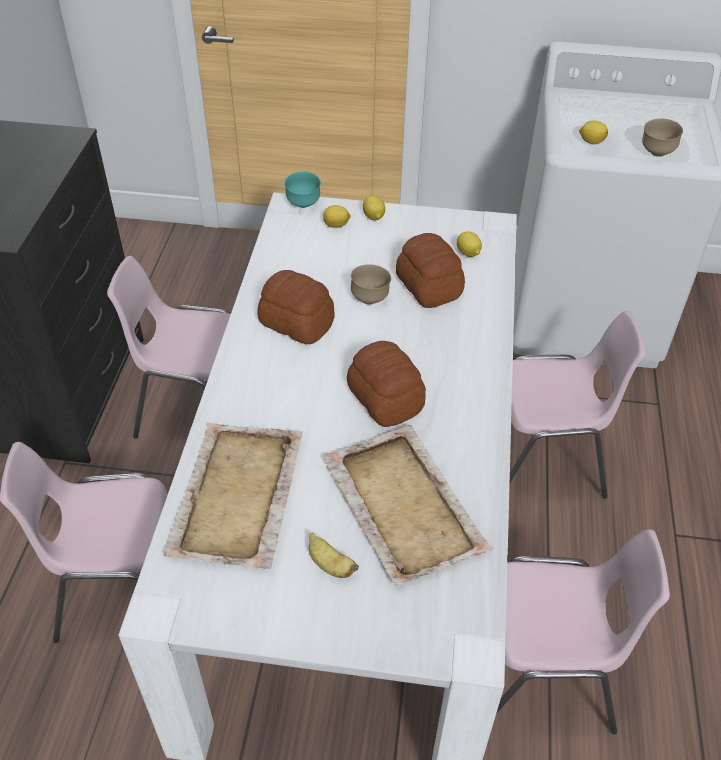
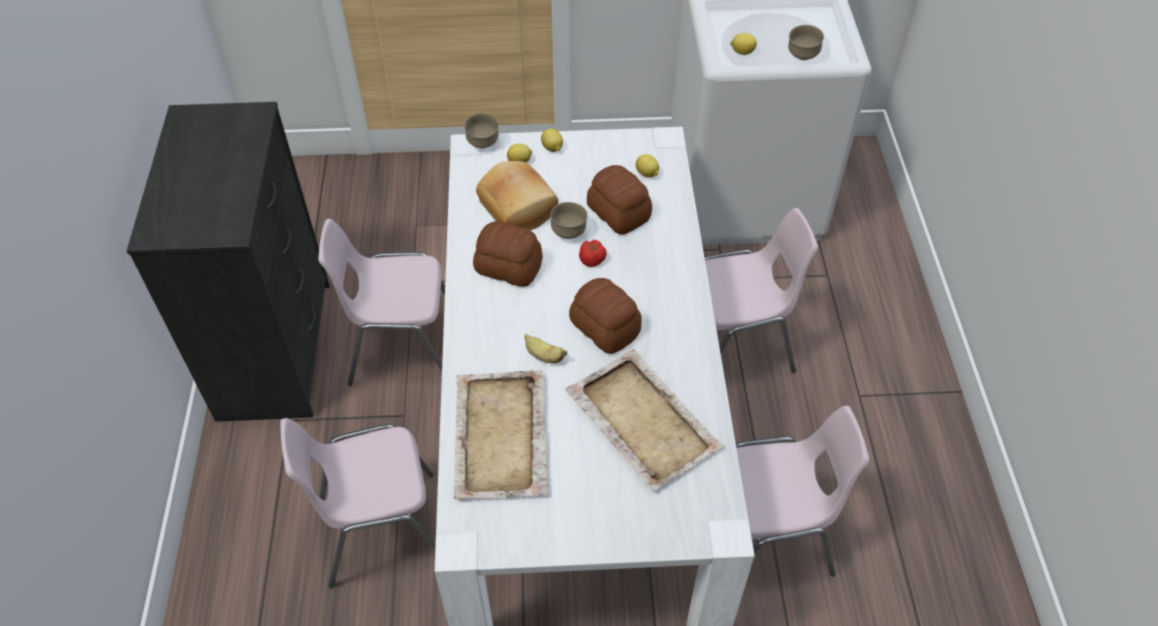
camera: 10 degrees left, 5 degrees up
turquoise bowl [285,171,321,208] -> brown bowl [464,113,499,148]
banana [309,533,359,578] -> banana moved to [525,334,567,363]
none -> bread [476,161,558,230]
none -> tomato [579,240,606,267]

